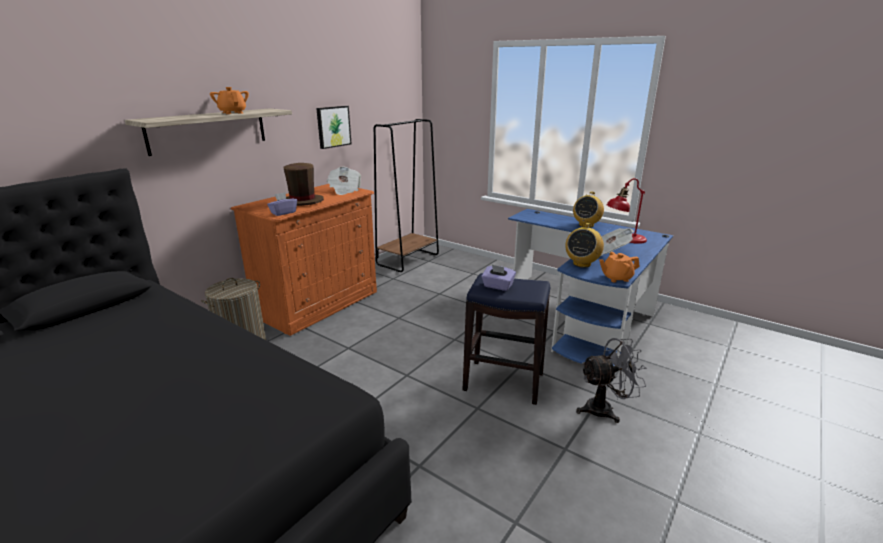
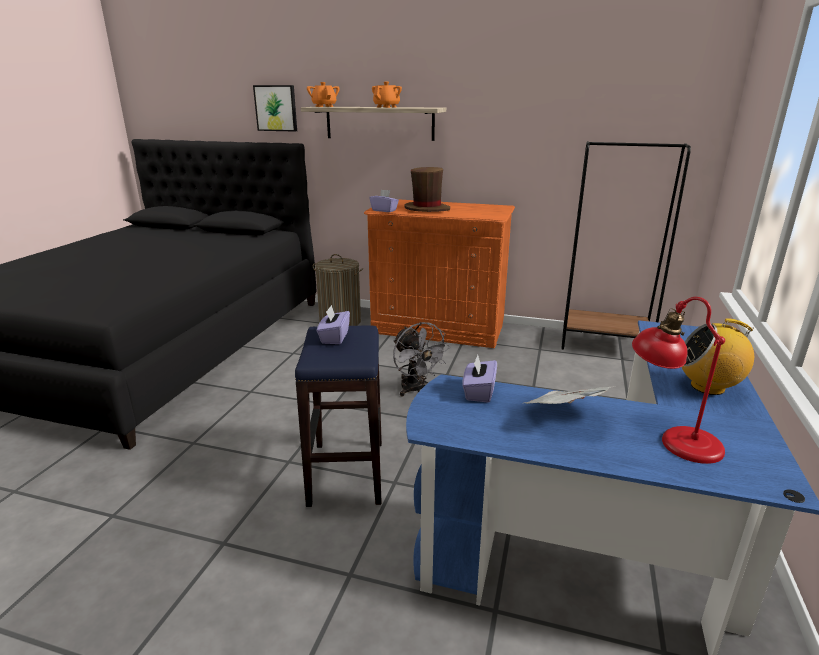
camera: 70 degrees right, 0 degrees up
picture [316,106,352,149] -> picture moved to [253,85,297,132]
newspaper [327,167,361,195] -> none
radio [565,223,604,267] -> purple tissue box [463,355,497,403]
grey fan [576,338,647,423] -> grey fan moved to [393,322,450,397]
orange teapot [599,252,640,282] -> orange teapot moved to [307,82,340,107]

